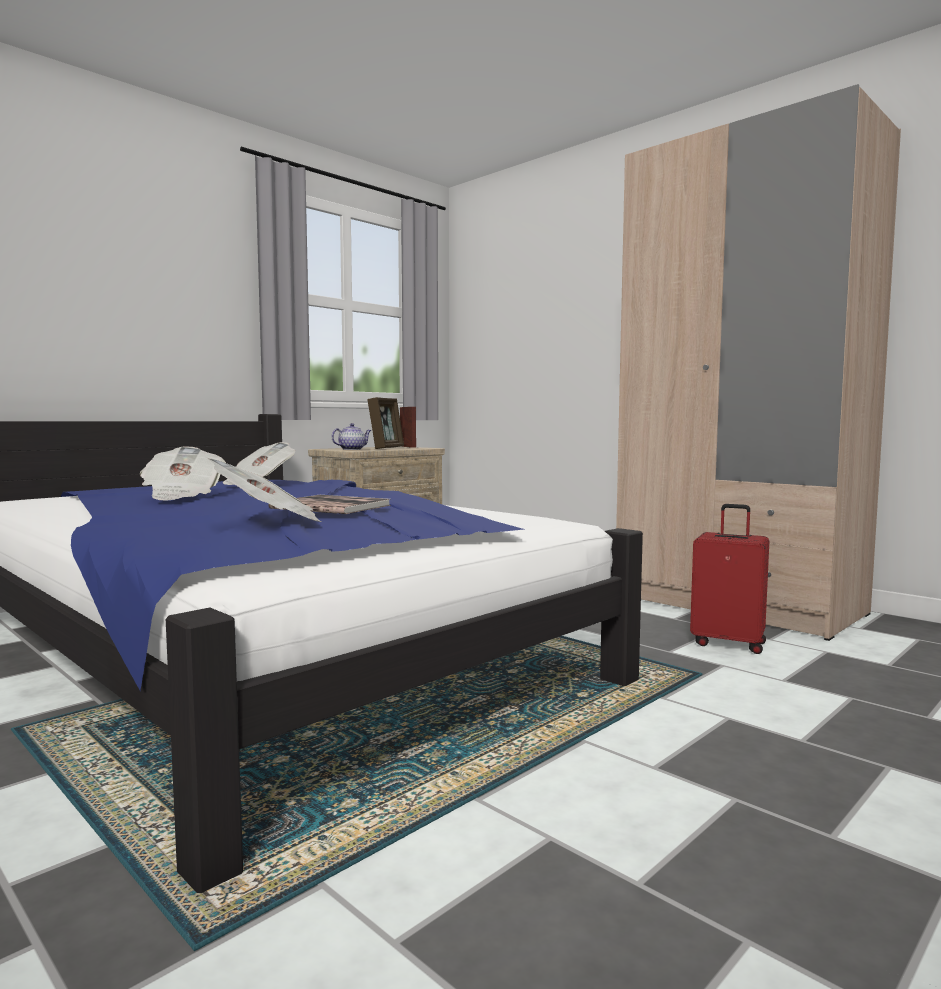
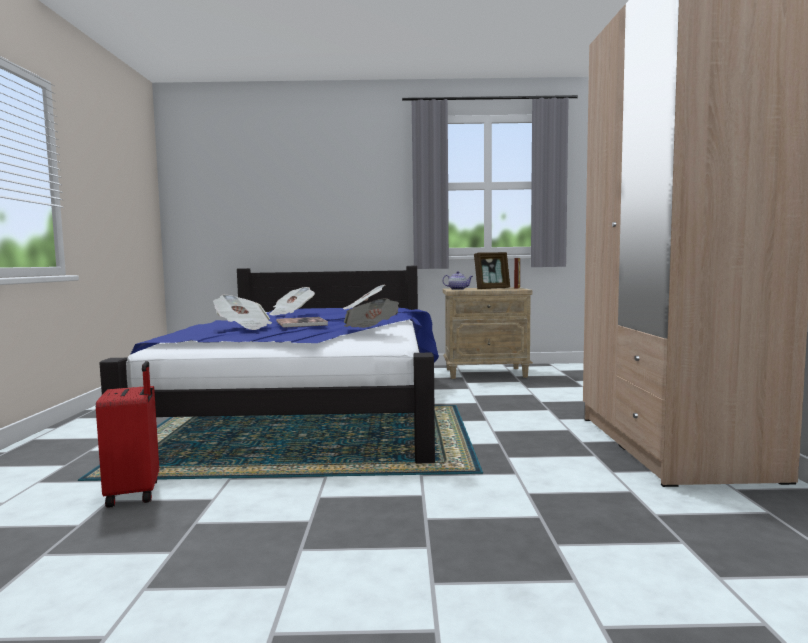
camera: 45 degrees right, 0 degrees up
red suitcase [690,504,769,654] -> red suitcase moved to [96,361,159,508]
none -> newspaper [344,298,399,328]

